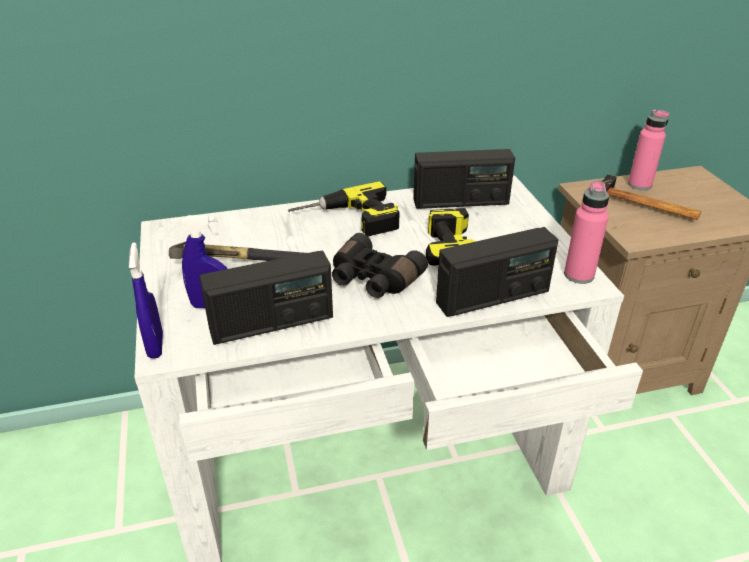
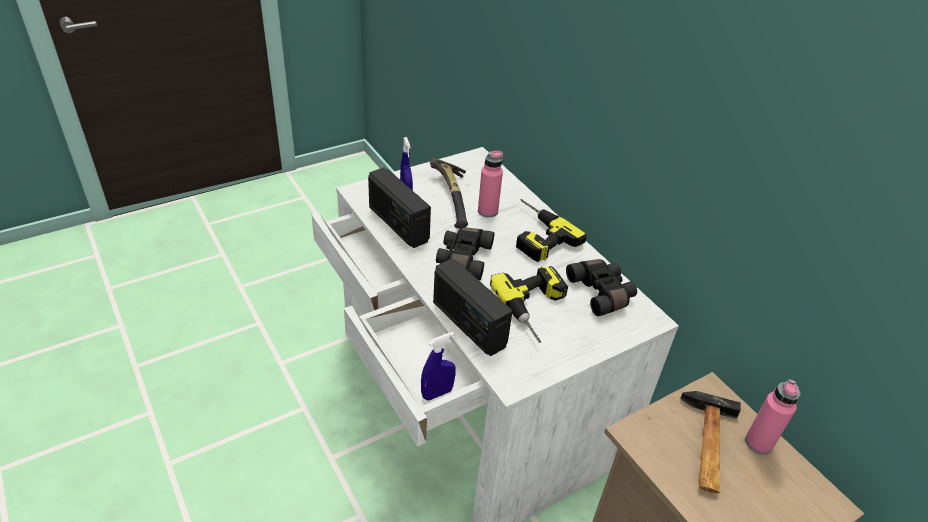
camera: 70 degrees right, 5 degrees up
blue spray bottle [129,242,163,359] -> blue spray bottle moved to [421,332,456,401]
radio [413,149,515,209] -> black binoculars [566,259,637,316]
pink bottle [564,181,609,284] -> pink bottle moved to [478,151,503,218]

